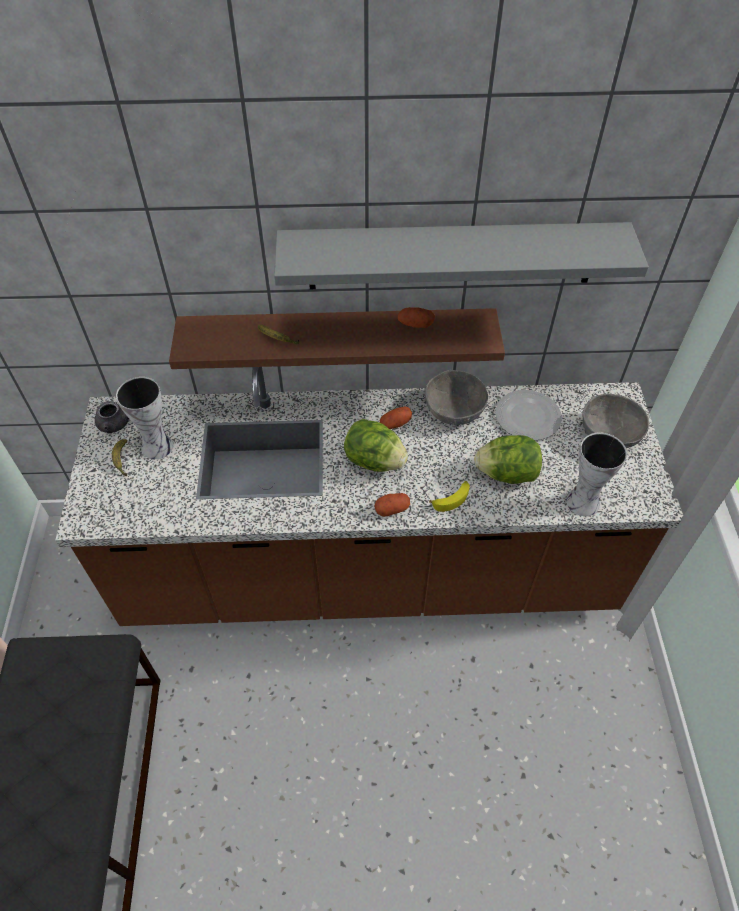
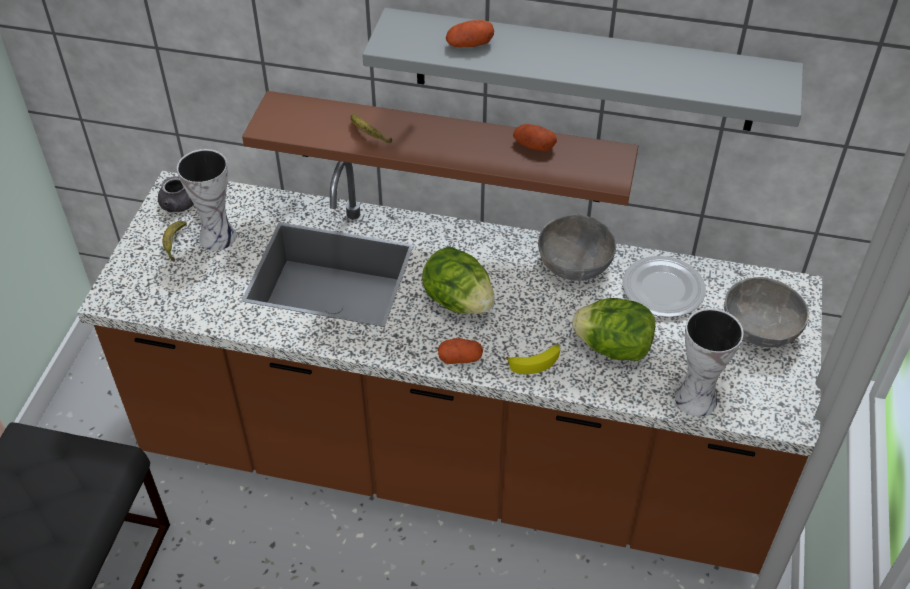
camera: 15 degrees right, 5 degrees down
potato [380,406,412,429] -> potato moved to [446,20,494,47]

